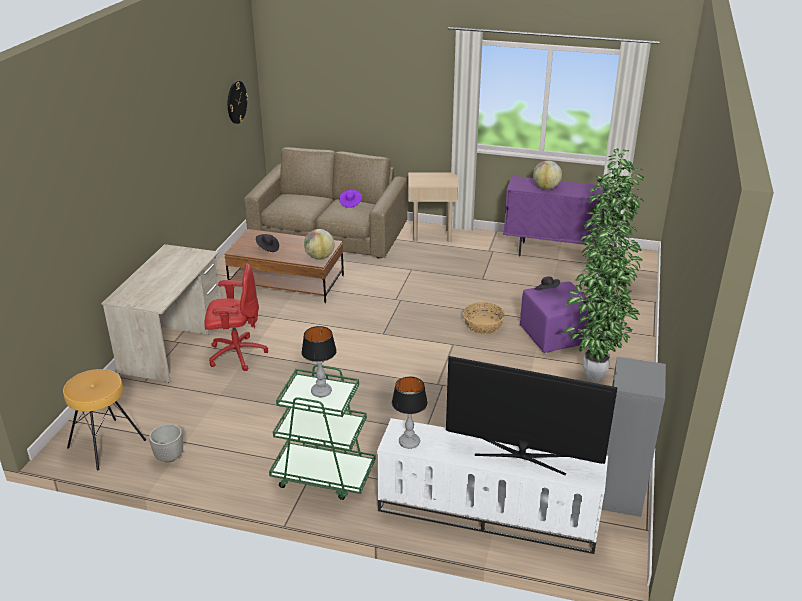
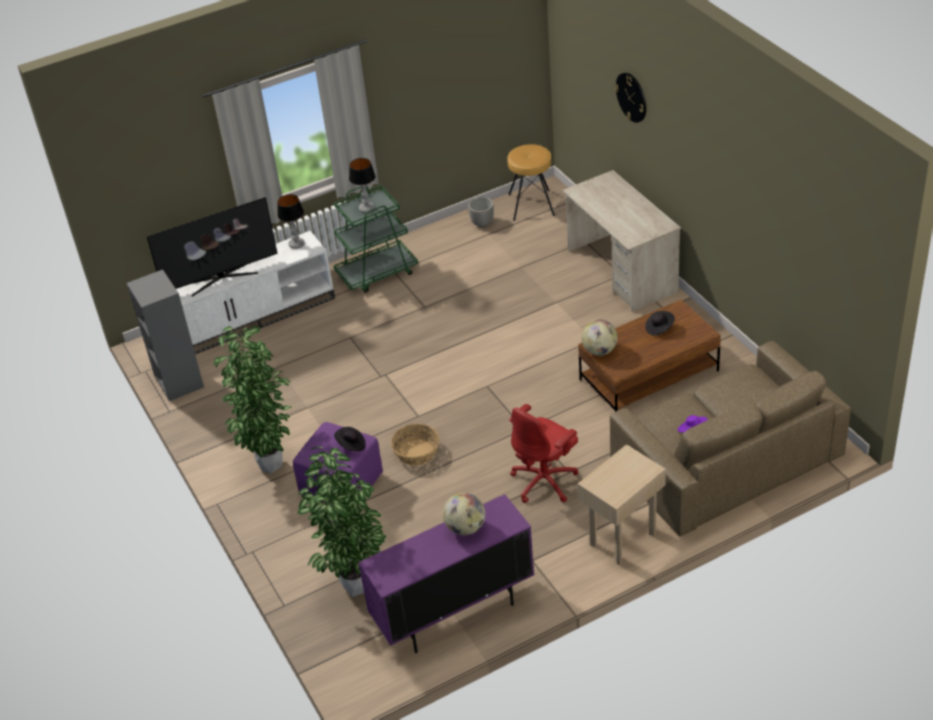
camera: 140 degrees right, 10 degrees up
red office chair [204,263,268,371] -> red office chair moved to [509,404,578,503]
wall clock [228,81,248,124] -> wall clock moved to [614,72,646,123]

